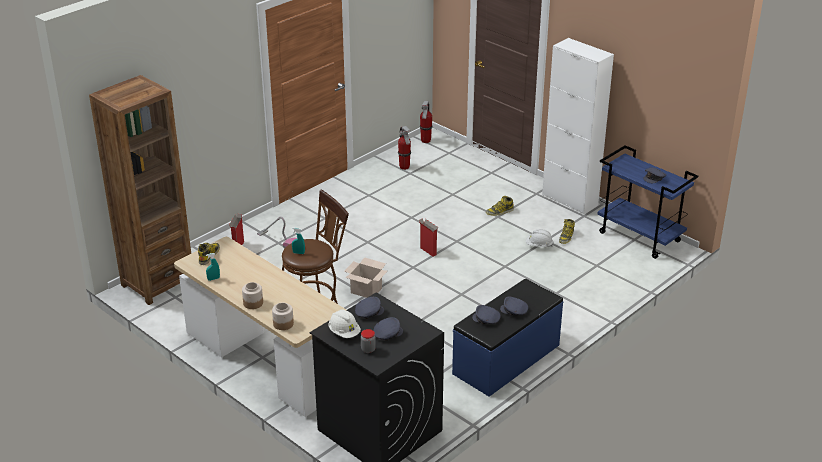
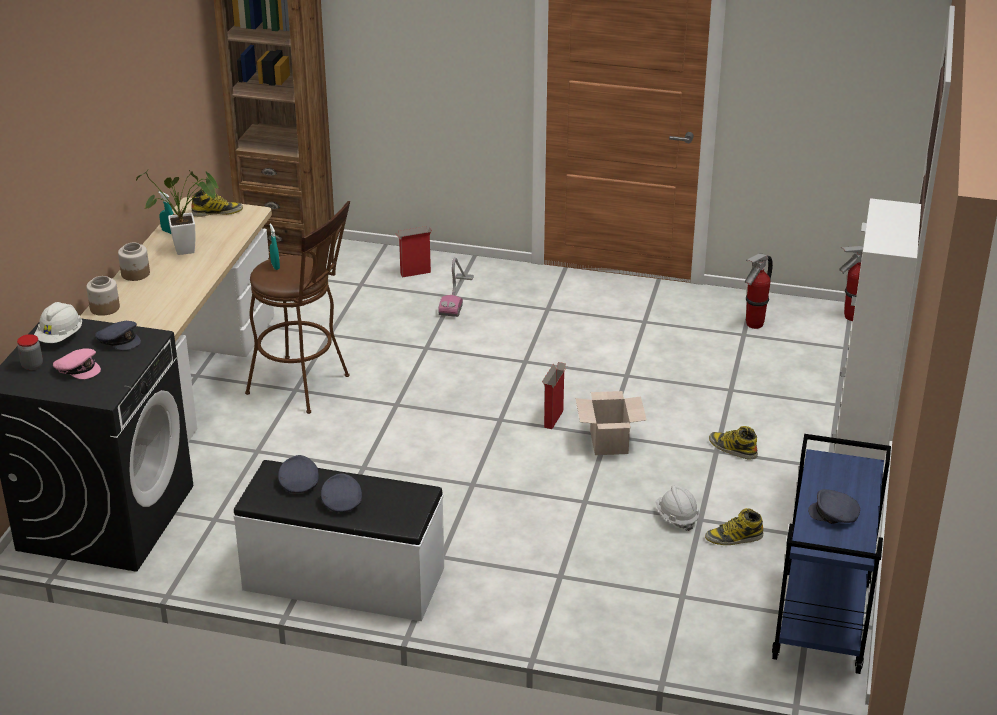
camera: 60 degrees right, 0 degrees up
cardboard box [345,257,387,298] -> cardboard box moved to [576,391,647,455]
grey cap [373,317,403,341] -> pink cap [53,348,101,379]
blue bench [452,279,563,397] -> white bench [234,460,444,621]
none -> potted plant [136,169,219,255]

